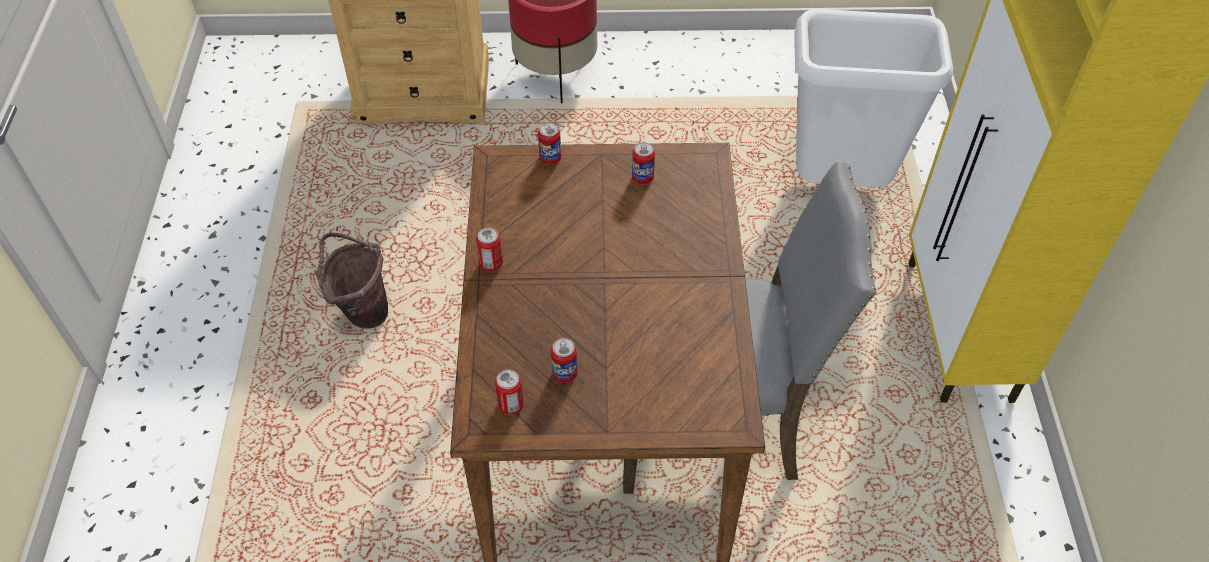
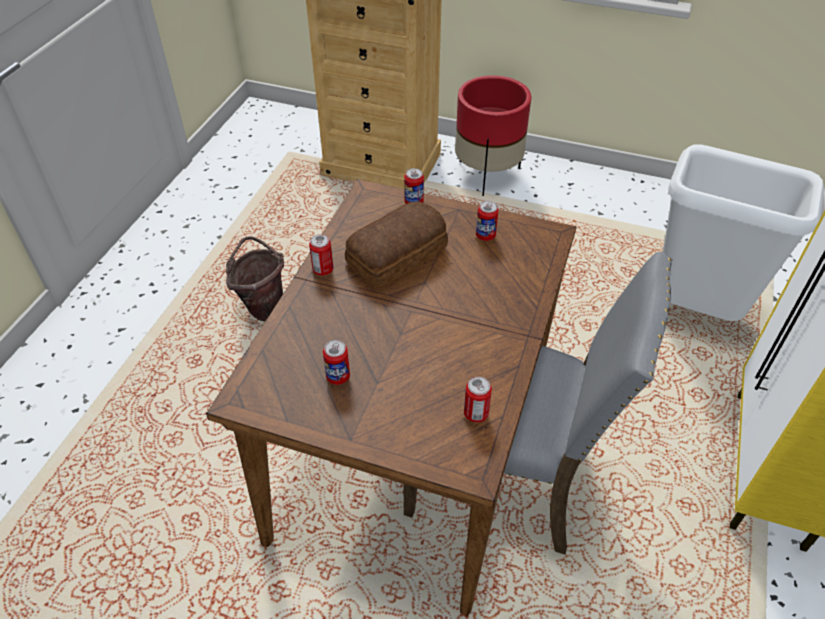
camera: 20 degrees right, 5 degrees down
can [495,369,524,415] -> can moved to [464,377,492,423]
none -> bread [345,201,448,289]

